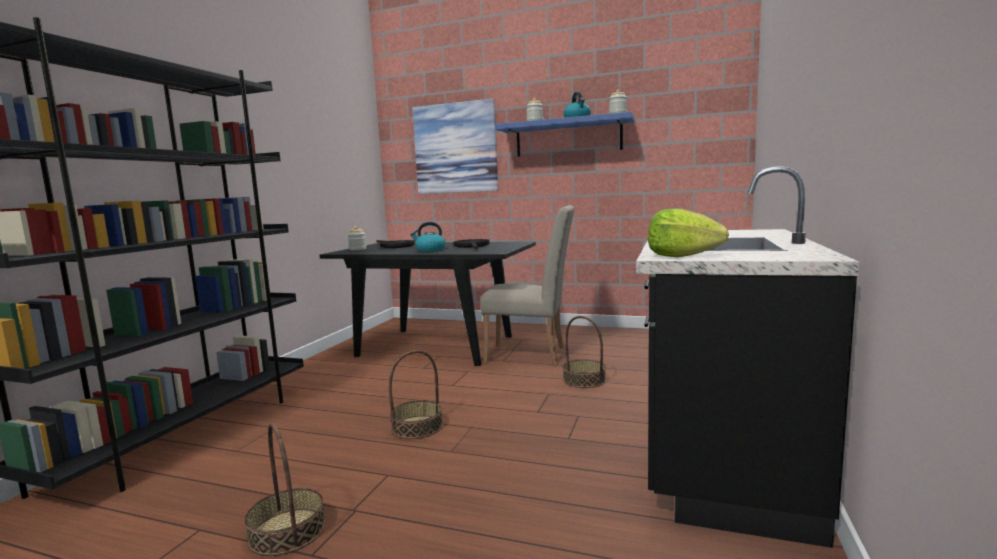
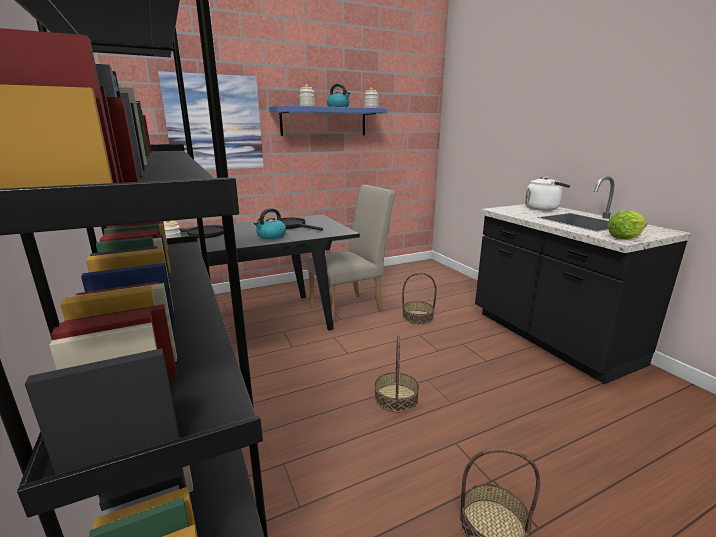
camera: 45 degrees left, 10 degrees up
none -> white kettle [525,177,570,211]

